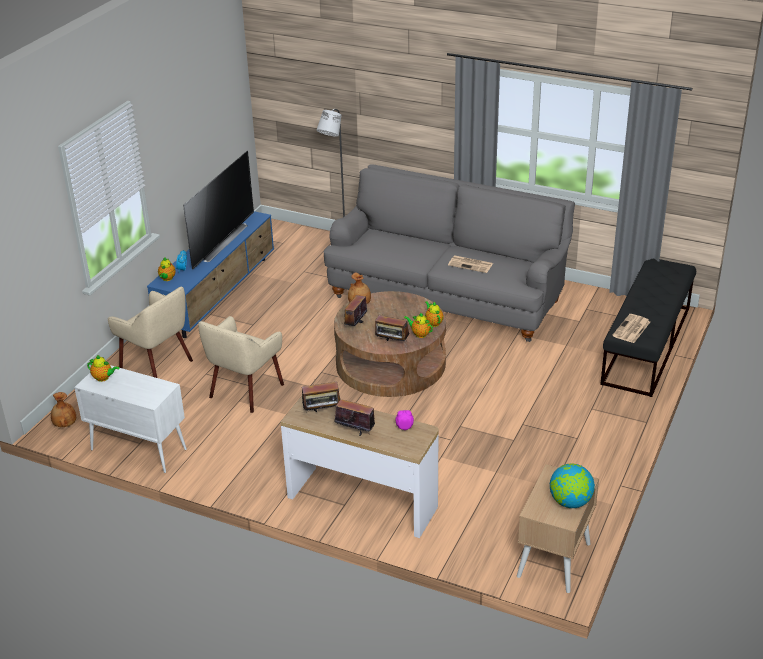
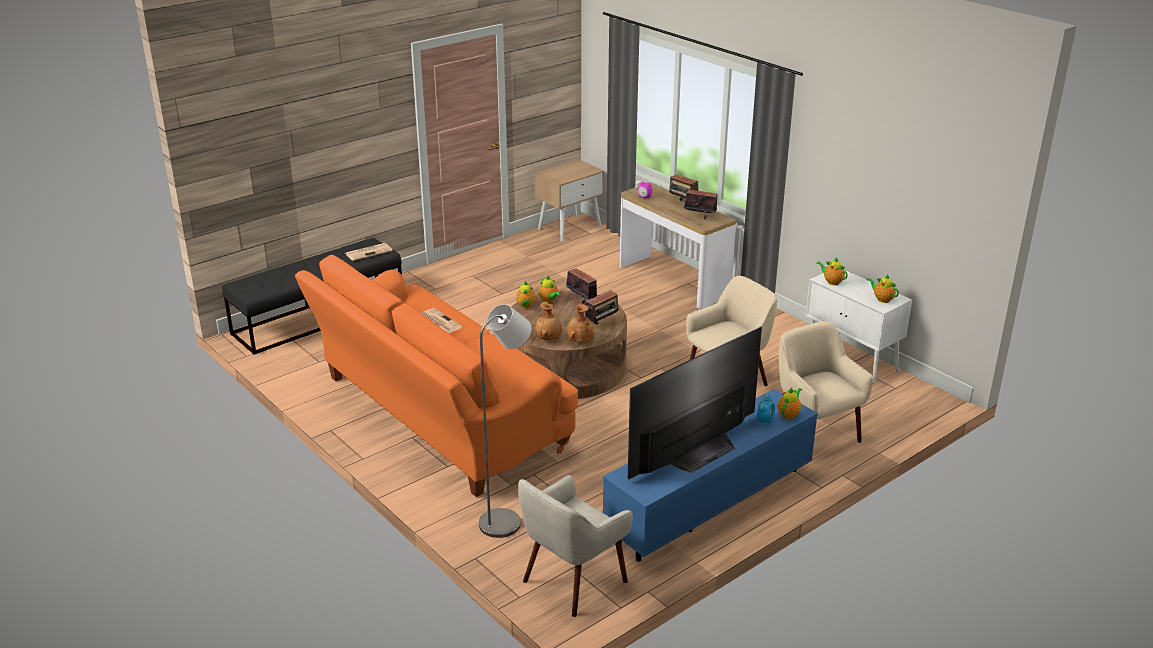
camera: 155 degrees left, 5 degrees down
brown vase [51,392,76,427] -> brown vase moved to [535,301,562,340]
grey sofa [324,164,575,342] -> orange sofa [295,255,578,497]
globe [550,464,595,508] -> none
none -> beige armchair [518,475,633,617]
none -> teapot [816,257,848,285]

